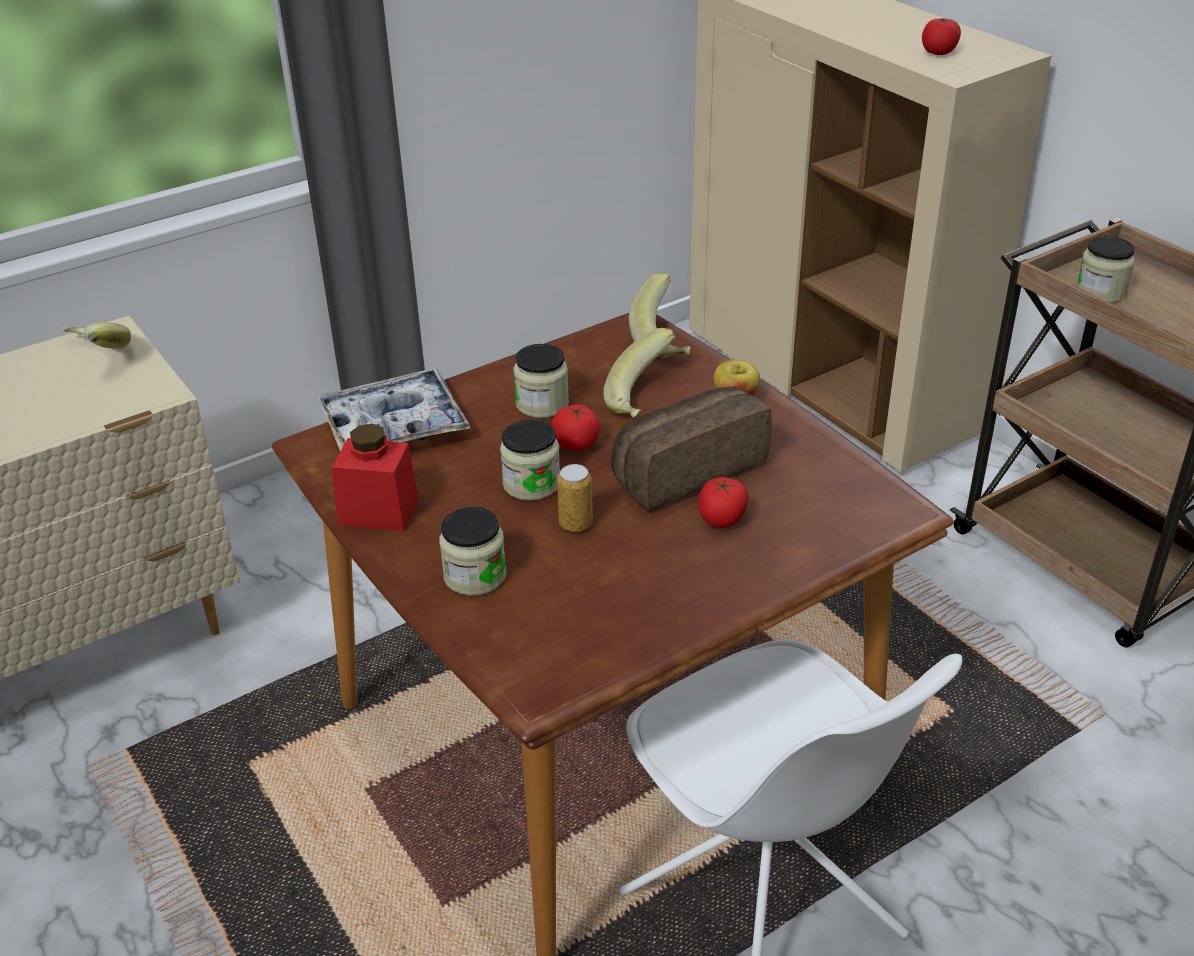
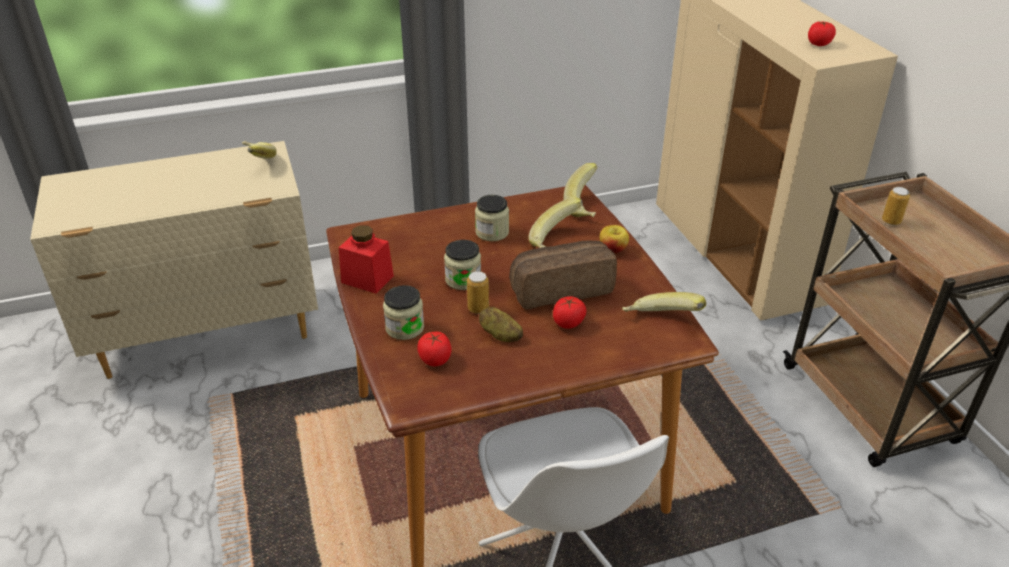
camera: 15 degrees right, 0 degrees up
tray [318,369,470,451] -> none
tomato [551,404,600,451] -> tomato moved to [418,332,451,366]
jar [1076,236,1135,303] -> can [882,187,910,226]
none -> potato [479,307,523,342]
none -> banana [622,292,706,312]

